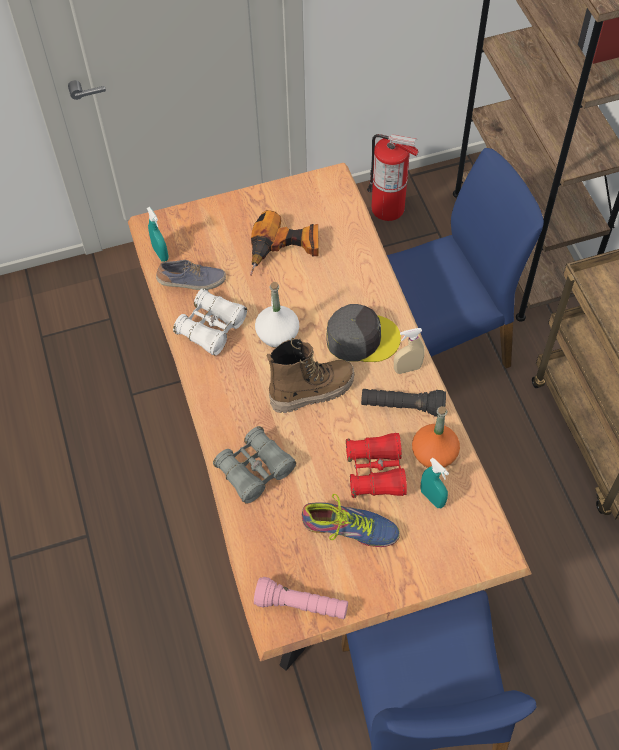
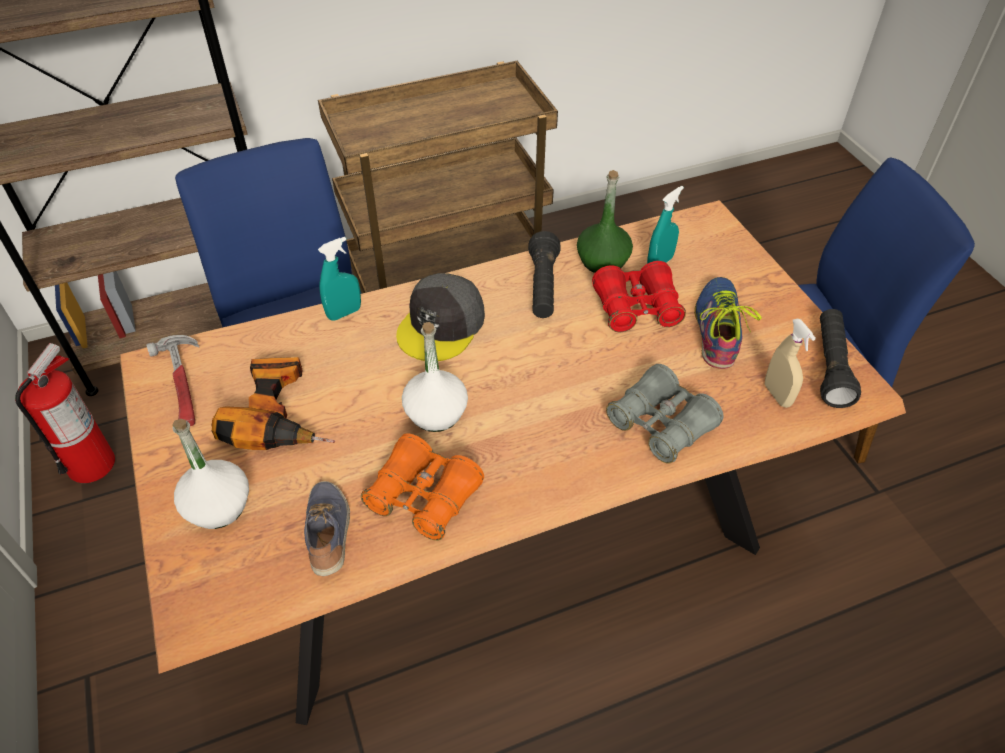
camera: 95 degrees left, 10 degrees down
turquoise spray bottle [147,207,169,262] -> turquoise spray bottle moved to [318,237,361,321]
white binoculars [173,288,247,356] -> orange binoculars [361,433,484,541]
pink flashlight [254,577,348,619] -> black flashlight [820,309,861,408]
boot [266,338,354,413] -> none
grey cap [326,304,401,362] -> grey cap turned 150 degrees counterclockwise [396,273,485,361]
beige spray bottle [394,328,425,374] -> beige spray bottle moved to [765,318,816,408]
orange bottle [412,406,460,468] -> green bottle [577,170,633,273]
none -> hammer [146,335,199,426]
none -> white bottle [172,419,249,529]

